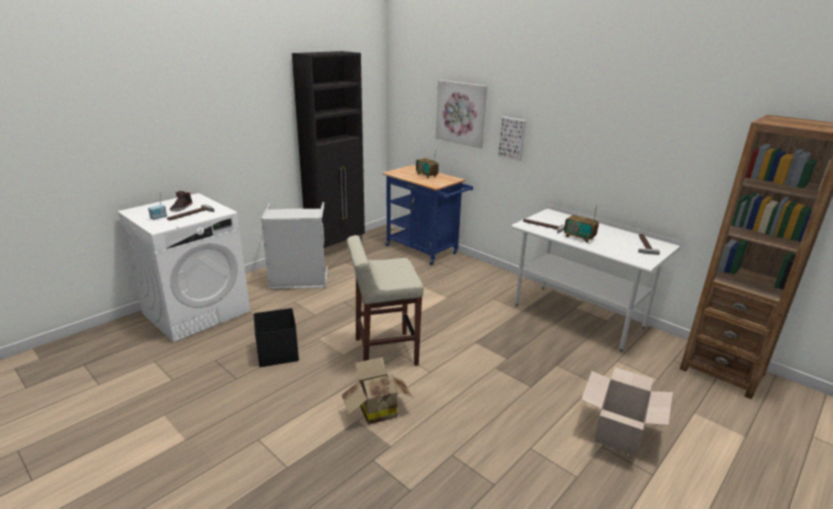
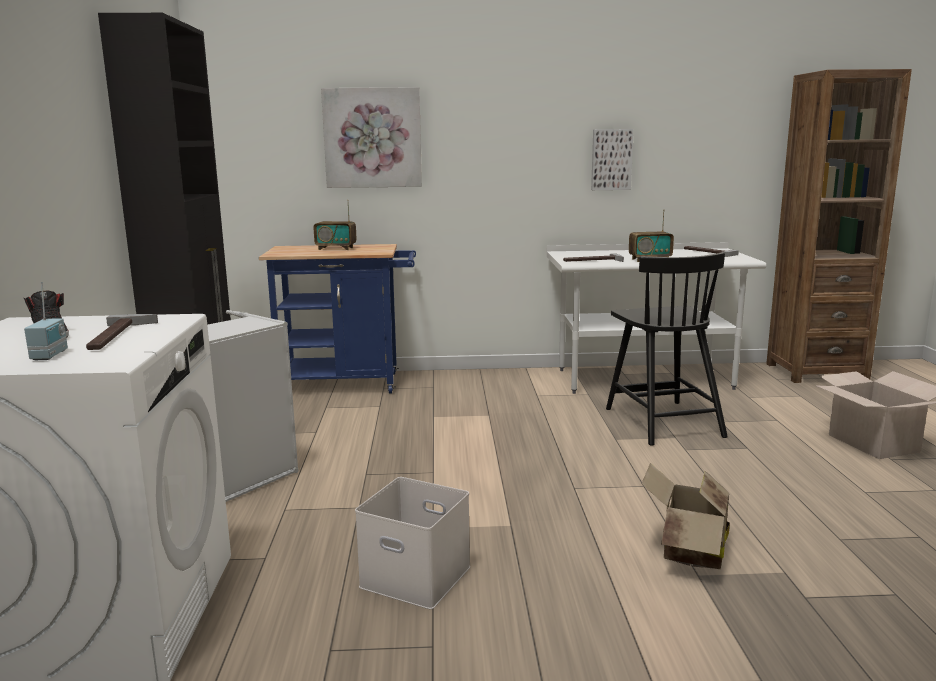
camera: 45 degrees left, 10 degrees down
black storage box [254,308,299,367] -> white storage box [355,477,470,609]
beige stool [347,235,424,366] -> none
picture [498,117,526,161] -> picture moved to [591,129,634,190]
none -> black chair [606,252,728,446]

